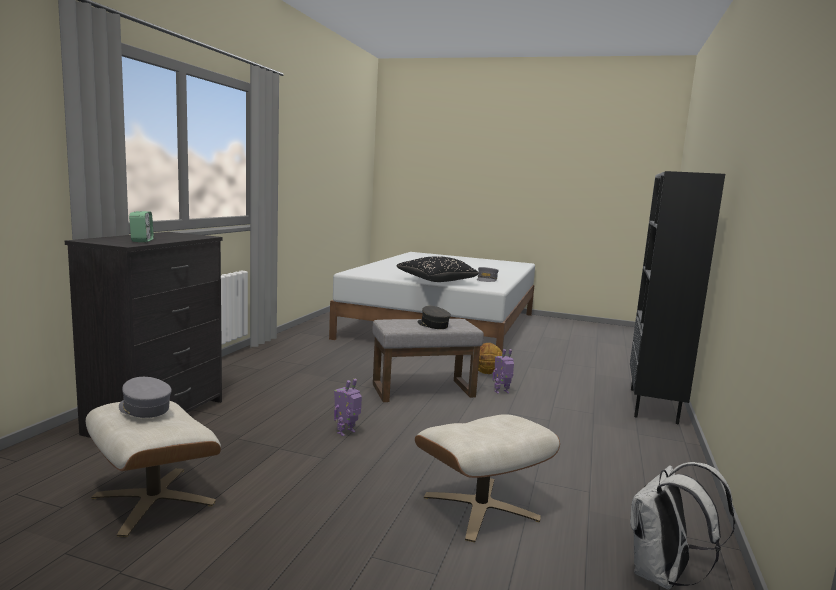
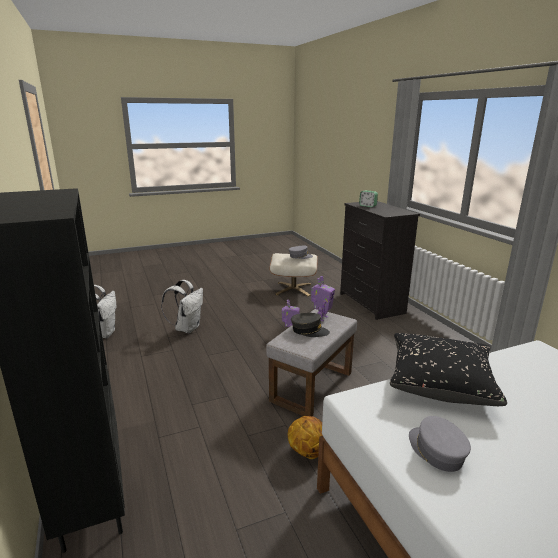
camera: 140 degrees right, 10 degrees up
beige ottoman [415,414,560,542] -> white backpack [161,280,203,333]
toy robot [493,349,514,394] -> toy robot moved to [311,276,335,321]

